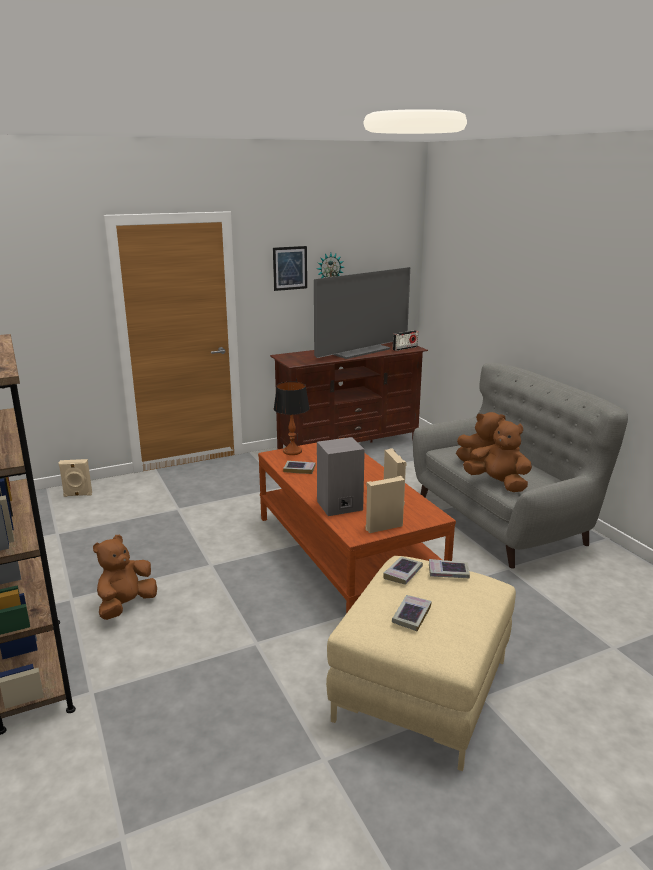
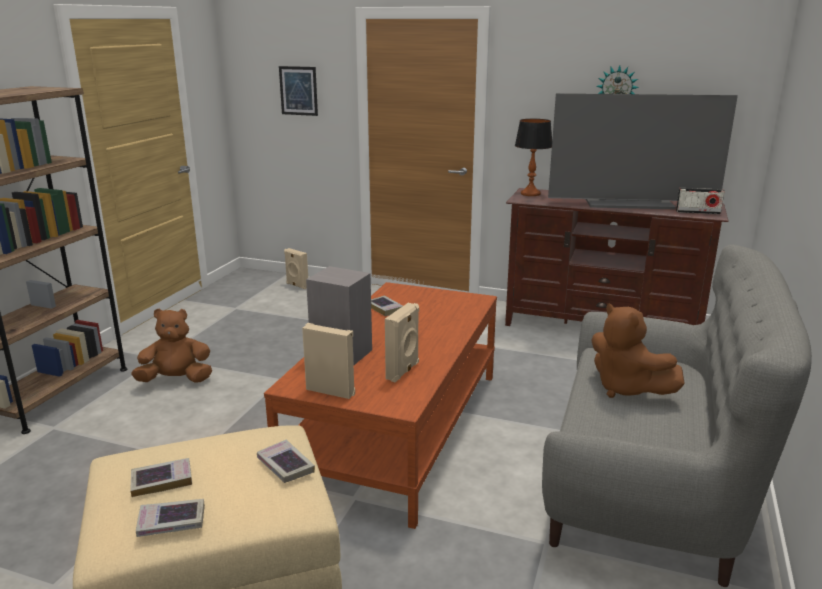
camera: 45 degrees right, 0 degrees up
picture [273,246,307,291] -> picture moved to [279,66,318,116]
table lamp [274,382,310,455] -> table lamp moved to [515,119,552,196]
book [383,557,423,585] -> book moved to [136,499,205,537]
brown plush toy [463,418,532,492] -> none

